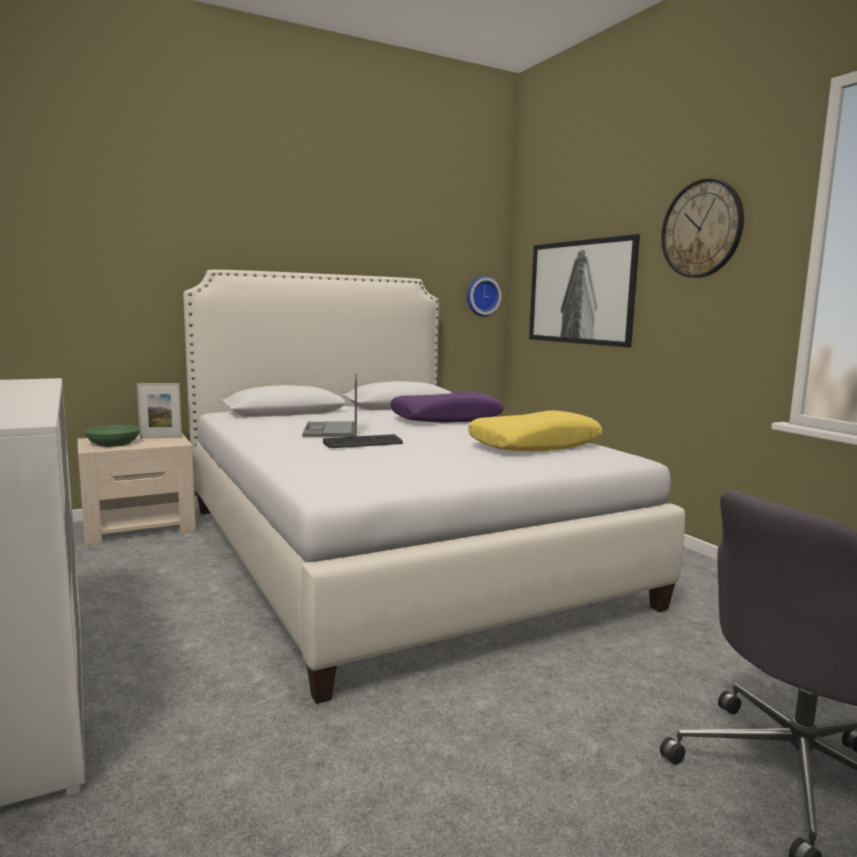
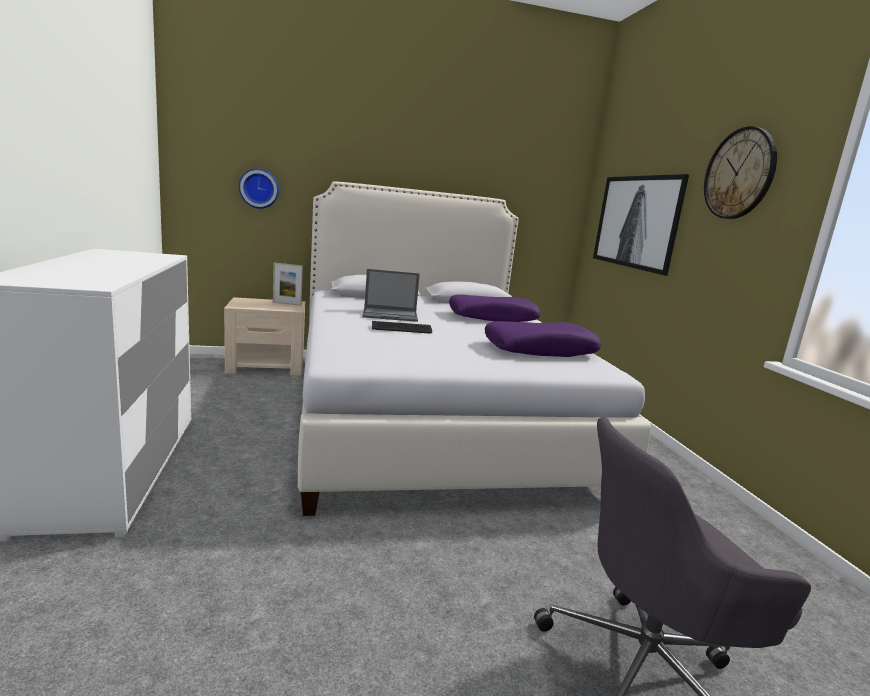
camera: 15 degrees right, 5 degrees up
green bowl [85,425,140,447] -> none
laptop [302,374,357,437] -> laptop turned 105 degrees counterclockwise [362,269,420,322]
wall clock [467,276,501,317] -> wall clock moved to [239,168,279,209]
yellow pillow [468,410,603,451] -> purple pillow [485,321,601,357]

